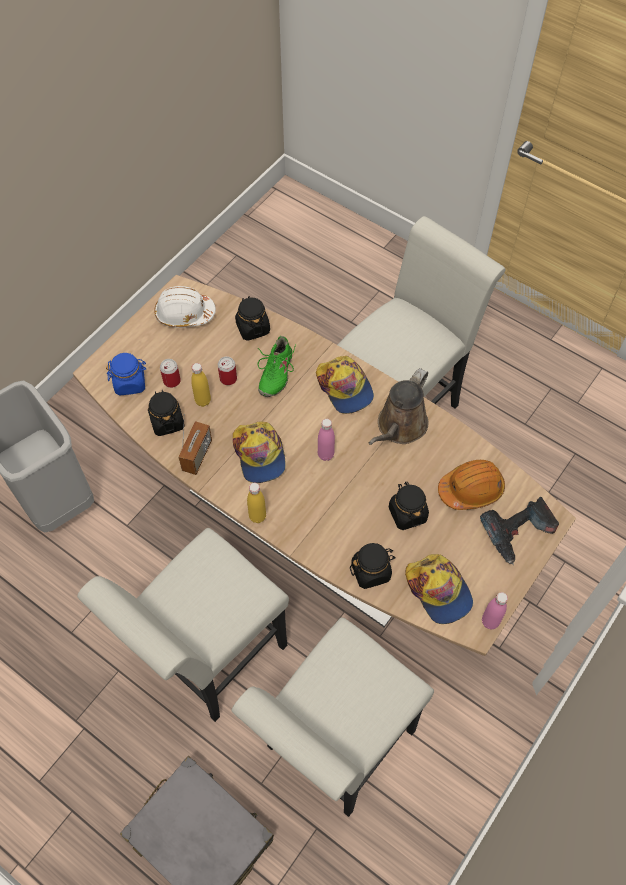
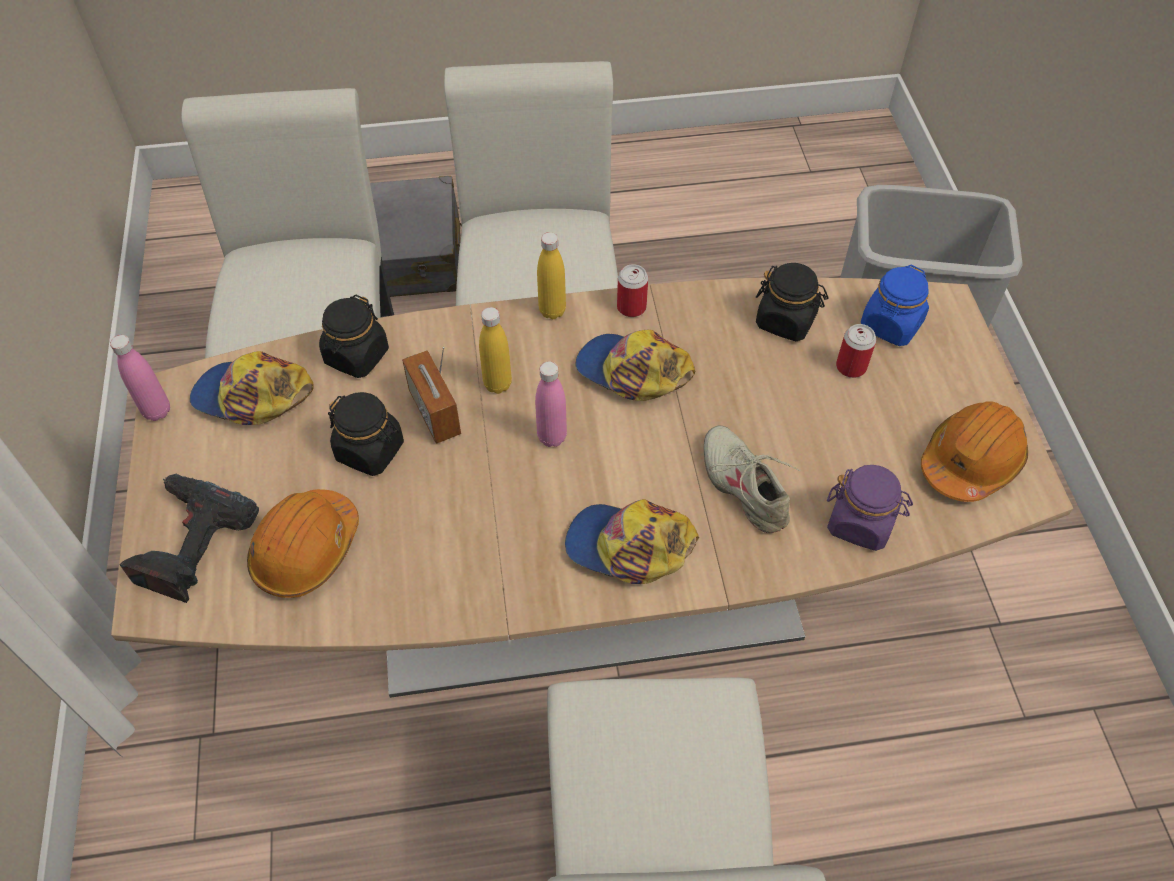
camera: 135 degrees right, 5 degrees down
white hard hat [154,286,216,328] -> orange hard hat [921,401,1028,502]
radio [178,414,212,475] -> radio moved to [402,347,461,444]
yellow bottle [191,363,211,407] -> yellow bottle moved to [479,307,512,394]
can [218,356,237,385] -> can moved to [617,264,648,317]
black jar [235,296,270,341] -> purple jar [827,465,913,551]
green shoe [257,336,296,397] -> beige shoe [704,425,800,533]
brown watering can [368,368,429,445] -> none

